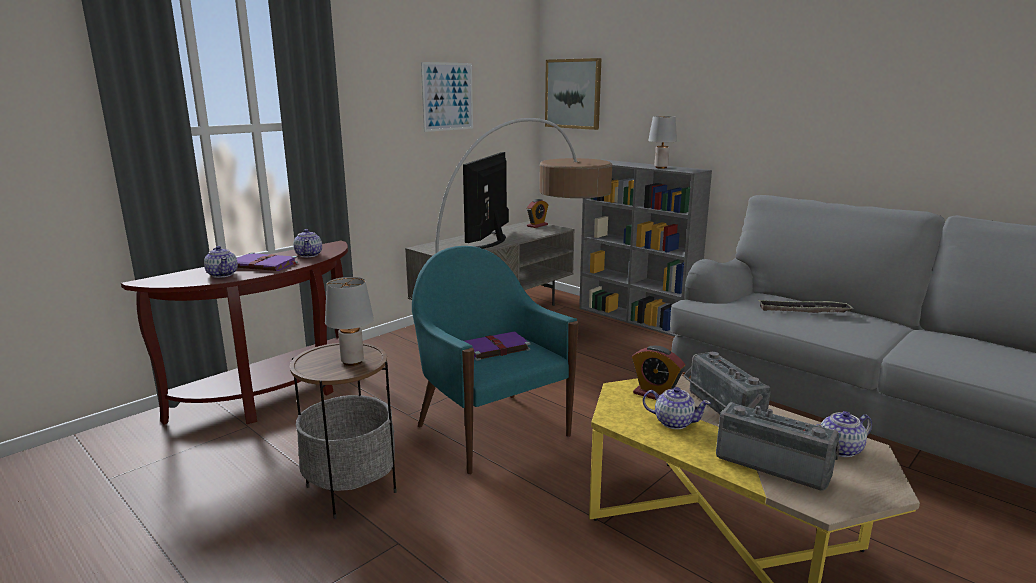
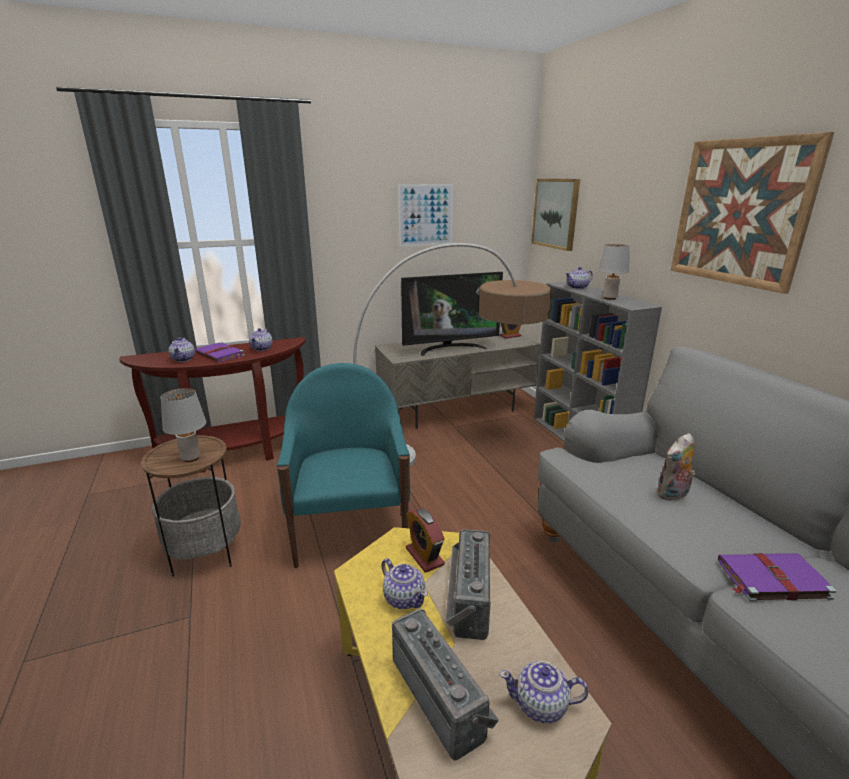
camera: 25 degrees right, 5 degrees up
television [463,152,509,249] -> television turned 150 degrees counterclockwise [401,272,503,356]
purple book [464,332,531,361] -> purple book moved to [718,553,837,601]
tray [758,300,854,313] -> plush toy [656,433,695,501]
none -> teapot [565,267,593,289]
none -> picture [671,132,834,294]

